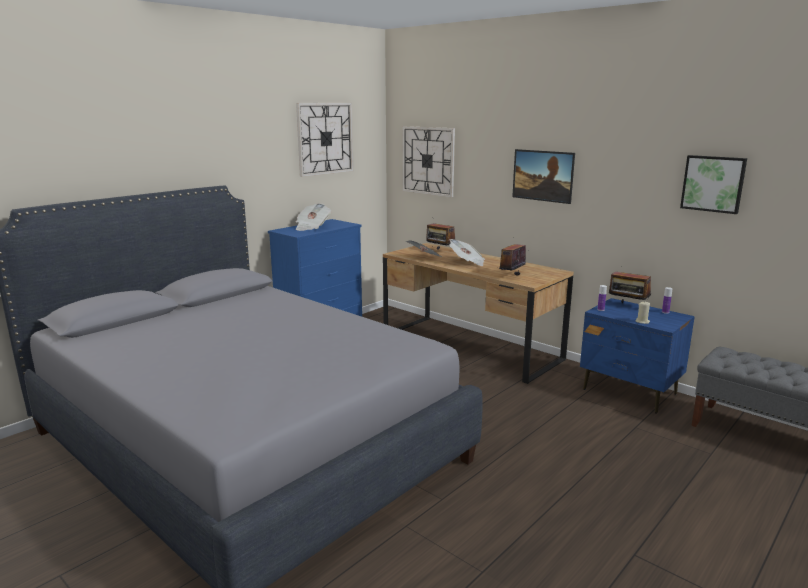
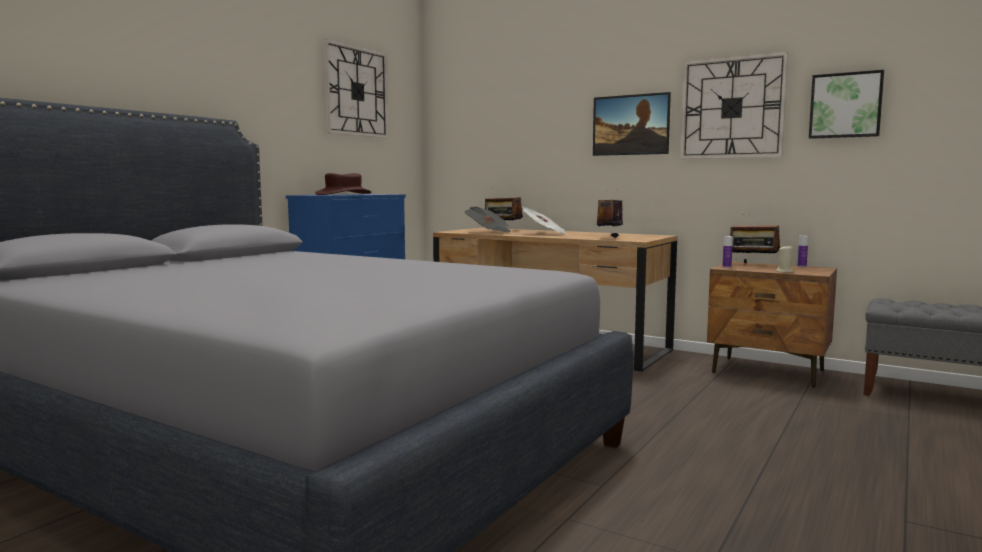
camera: 10 degrees left, 10 degrees down
newspaper [296,203,331,231] -> brown hat [315,173,371,195]
wall clock [402,126,455,198] -> wall clock moved to [680,51,788,159]
blue nightstand [580,298,695,414] -> brown nightstand [707,262,837,388]

